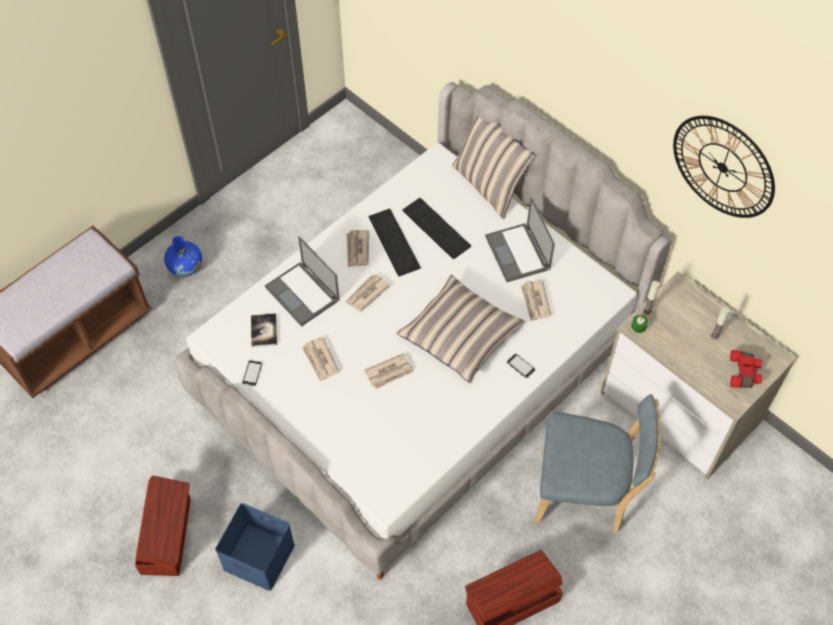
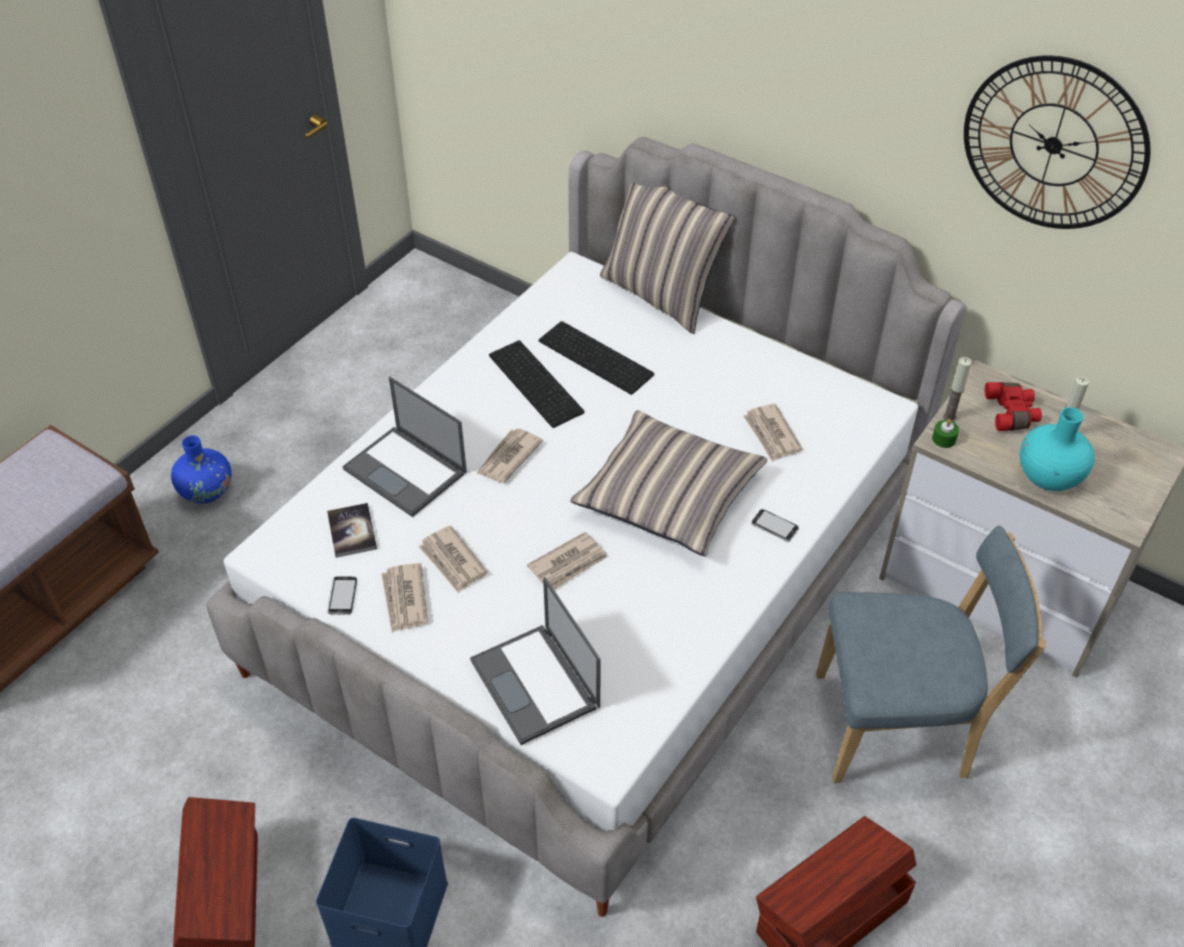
camera: 10 degrees left, 10 degrees down
newspaper [347,230,369,267] -> newspaper moved to [381,563,428,633]
laptop [485,198,555,282] -> laptop moved to [470,577,601,745]
red binoculars [730,350,762,388] -> red binoculars moved to [985,382,1042,431]
none -> turquoise vase [1020,407,1095,491]

